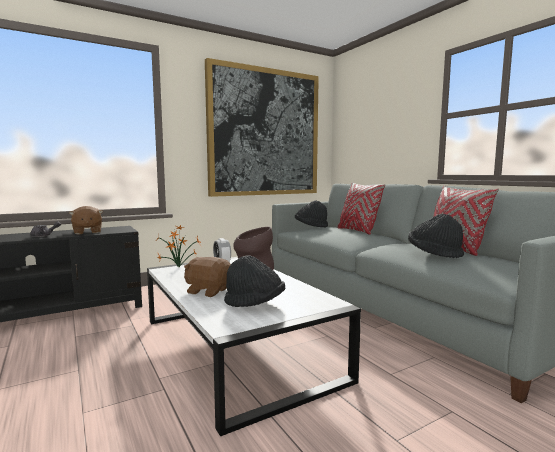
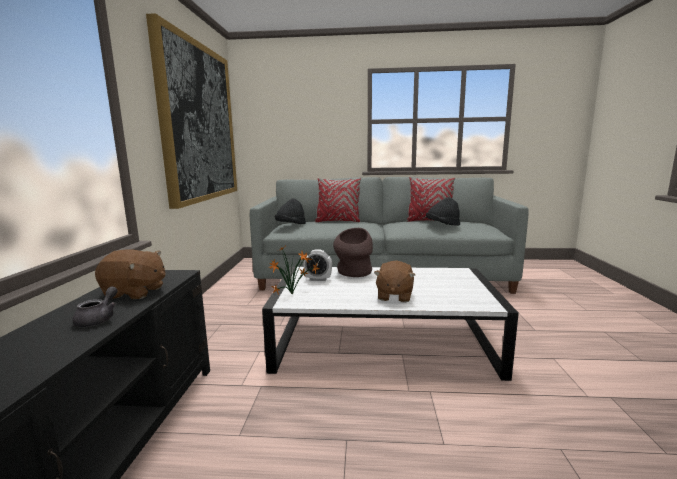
camera: 55 degrees left, 5 degrees up
brown plush toy [184,257,231,297] -> brown plush toy turned 45 degrees counterclockwise [374,260,415,303]
black hat [224,256,285,307] -> none

